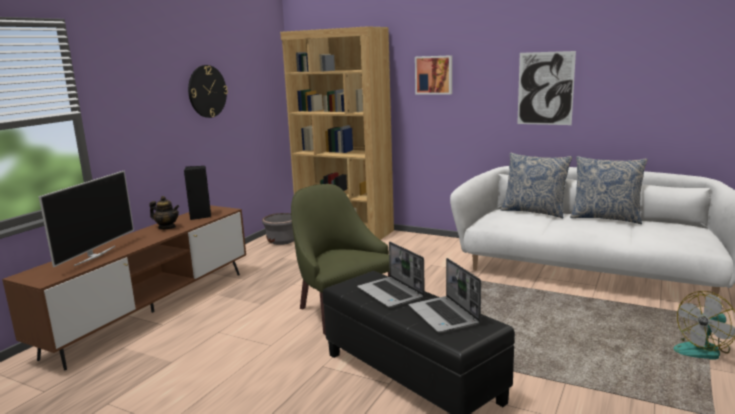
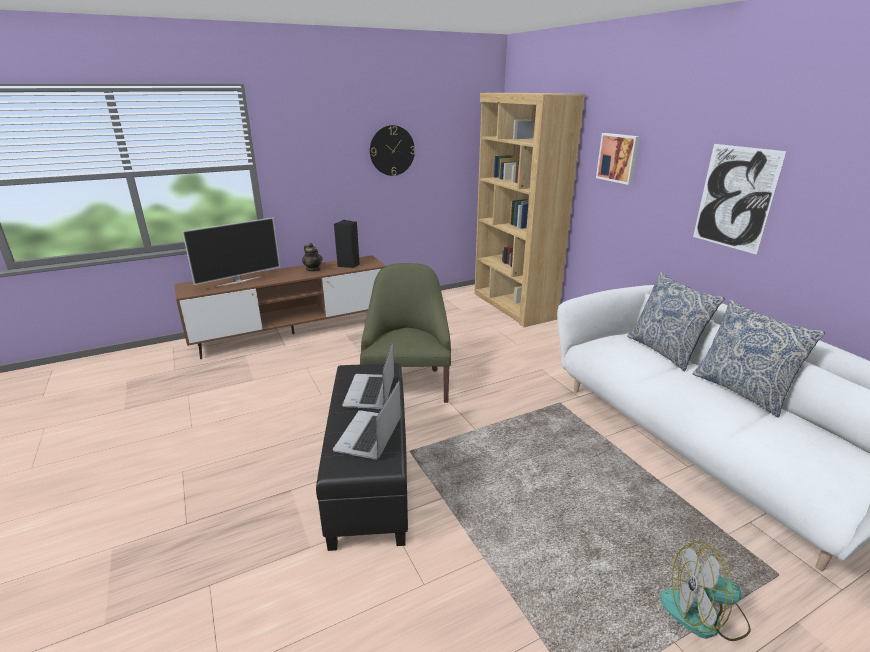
camera: 35 degrees right, 10 degrees up
grey planter [262,213,294,245] -> none

